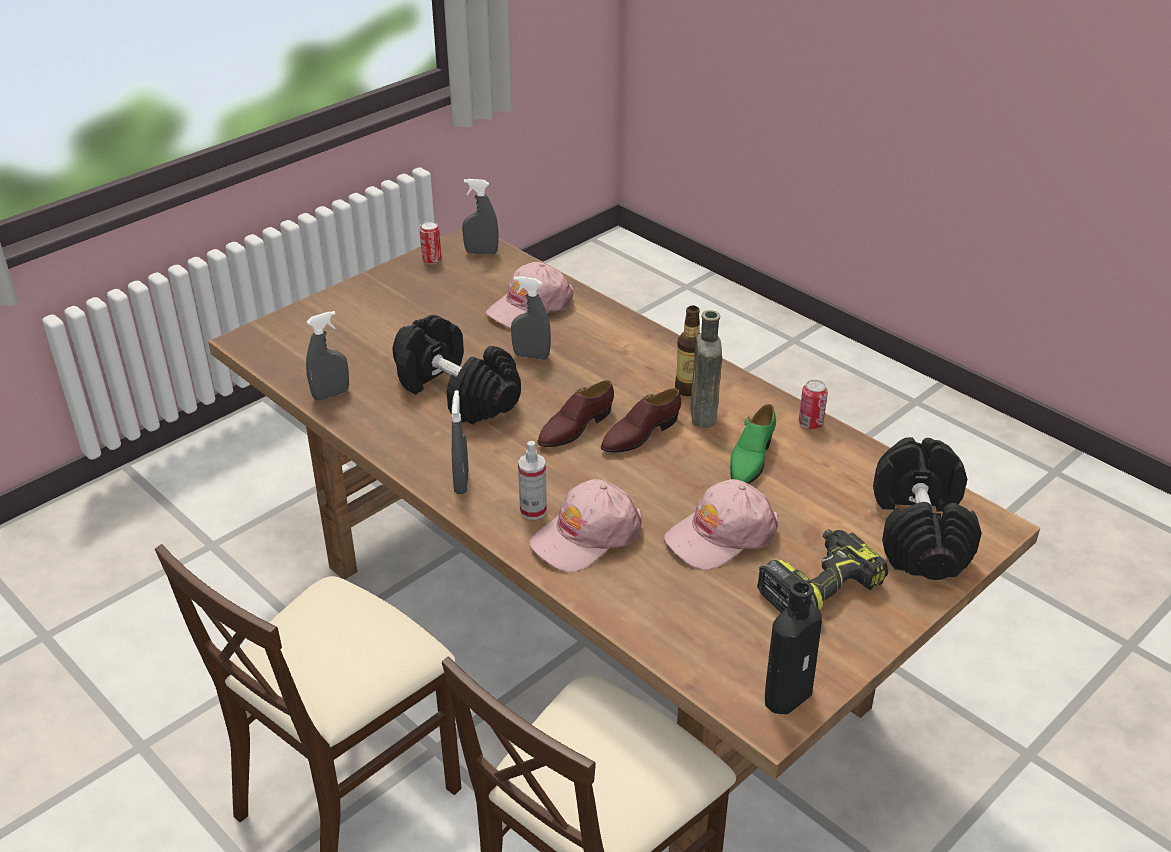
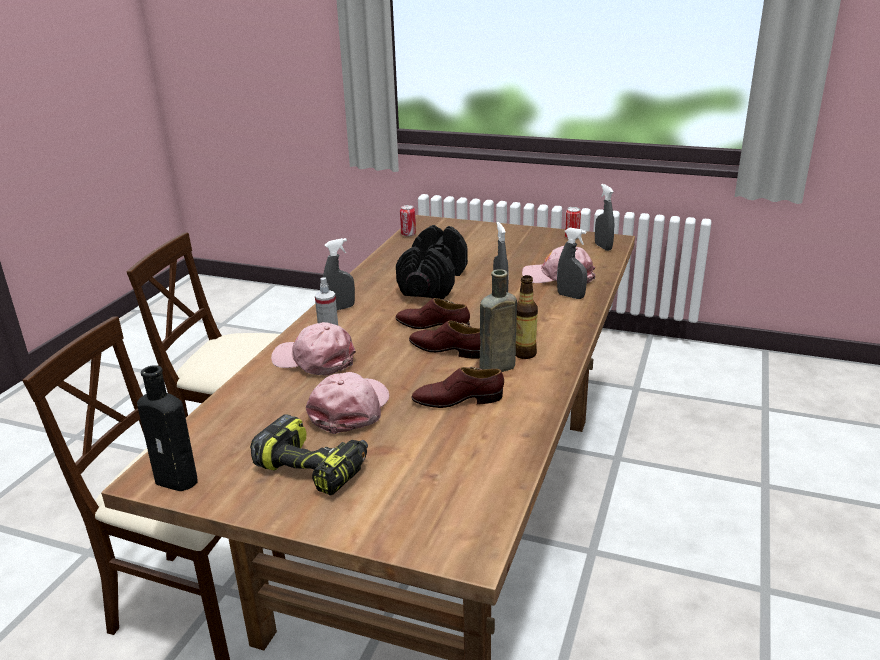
camera: 65 degrees right, 10 degrees down
grey spray bottle [306,311,349,400] -> grey spray bottle moved to [557,228,587,299]
pink cap [664,479,778,570] -> pink cap turned 75 degrees clockwise [306,372,389,434]
green shoe [730,404,776,484] -> brown shoe [411,367,504,408]
can [799,380,828,429] -> can moved to [400,205,416,237]
black dumbbell [873,437,982,580] -> none

